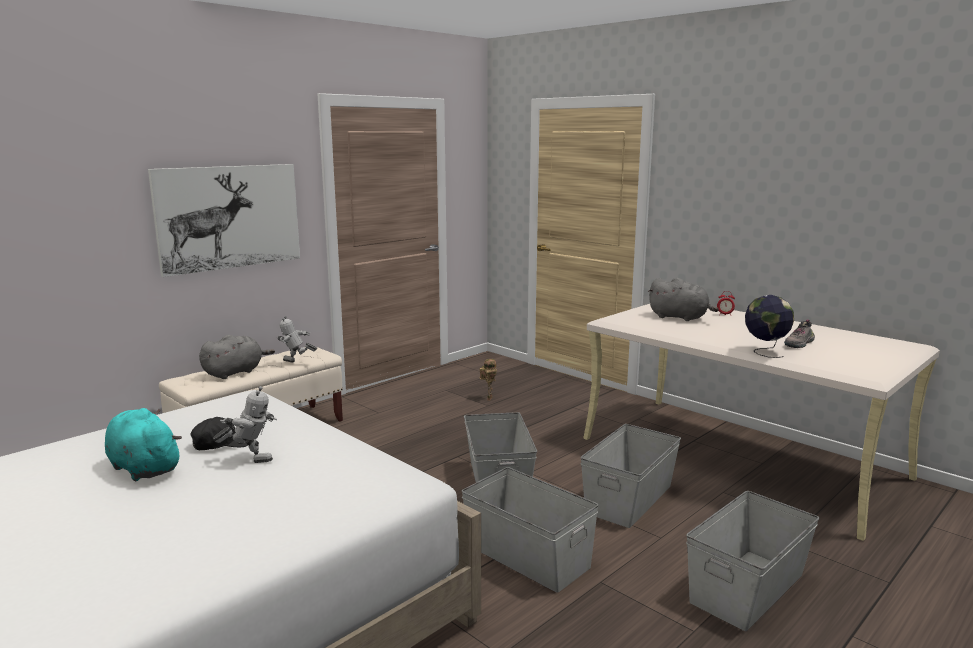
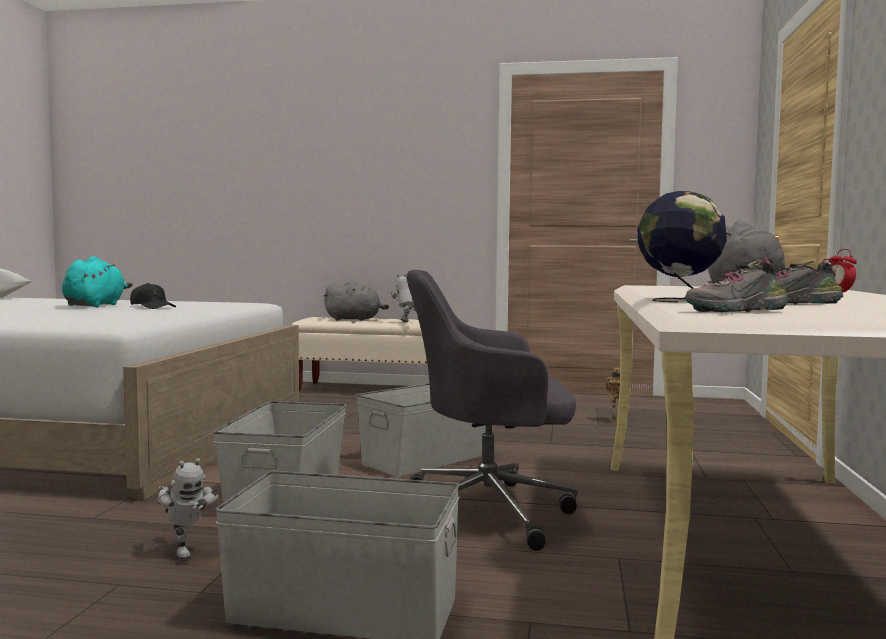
camera: 55 degrees right, 10 degrees down
picture [148,164,300,277] -> none
toy robot [213,386,277,463] -> toy robot moved to [157,458,219,562]
grey storage box [580,424,681,528] -> grey office chair [407,270,578,551]
none -> shoe [685,258,788,312]

